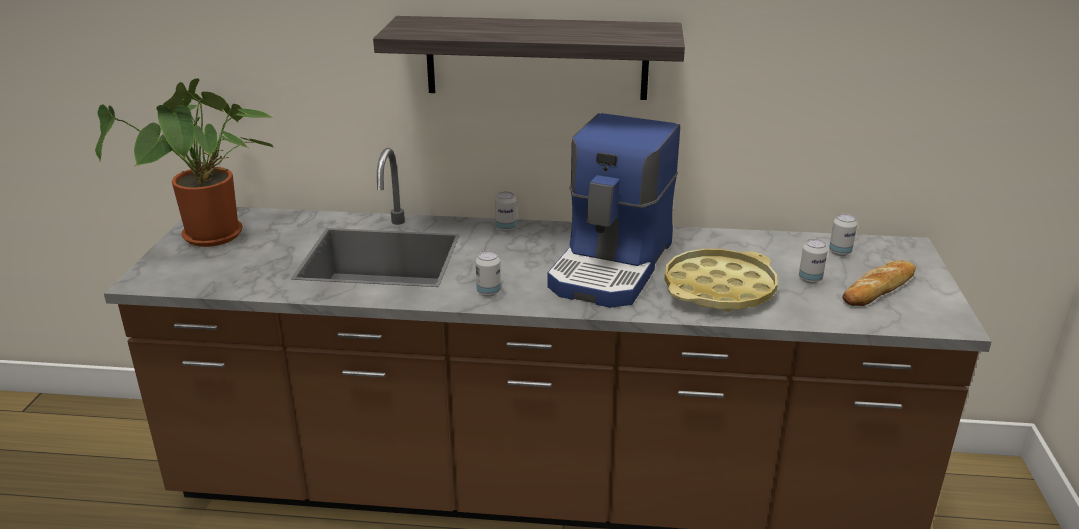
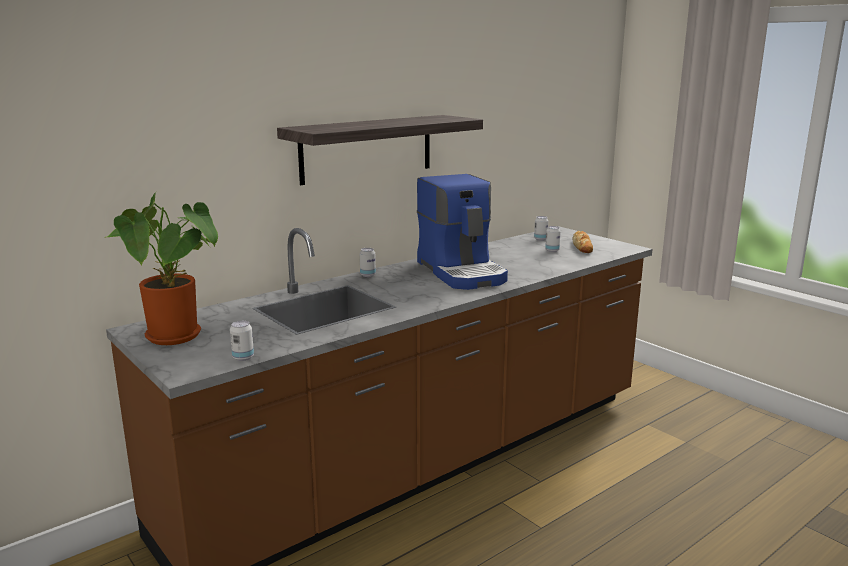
camera: 45 degrees left, 10 degrees down
can [476,251,501,297] -> can moved to [230,321,254,361]
yellow tray [664,249,778,312] -> none

